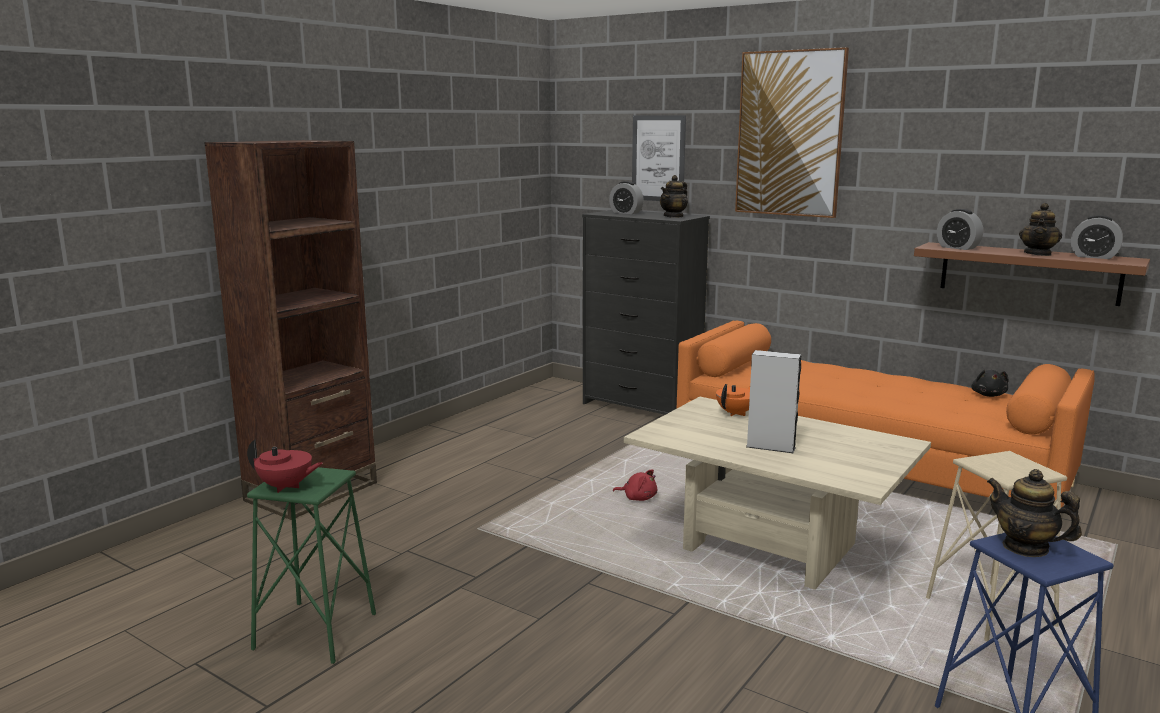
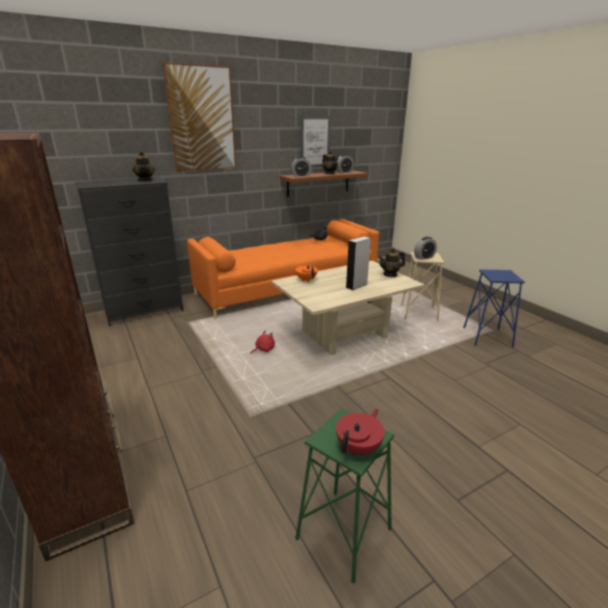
camera: 65 degrees left, 10 degrees up
alarm clock [609,181,644,214] -> alarm clock moved to [414,237,437,260]
picture [632,115,686,201] -> picture moved to [301,116,331,167]
teapot [987,469,1082,557] -> teapot moved to [378,248,405,277]

